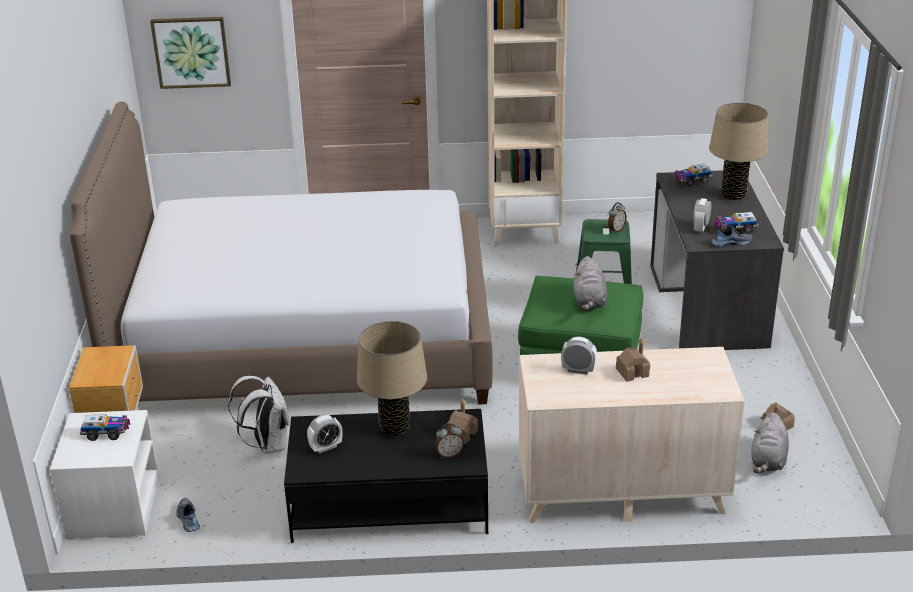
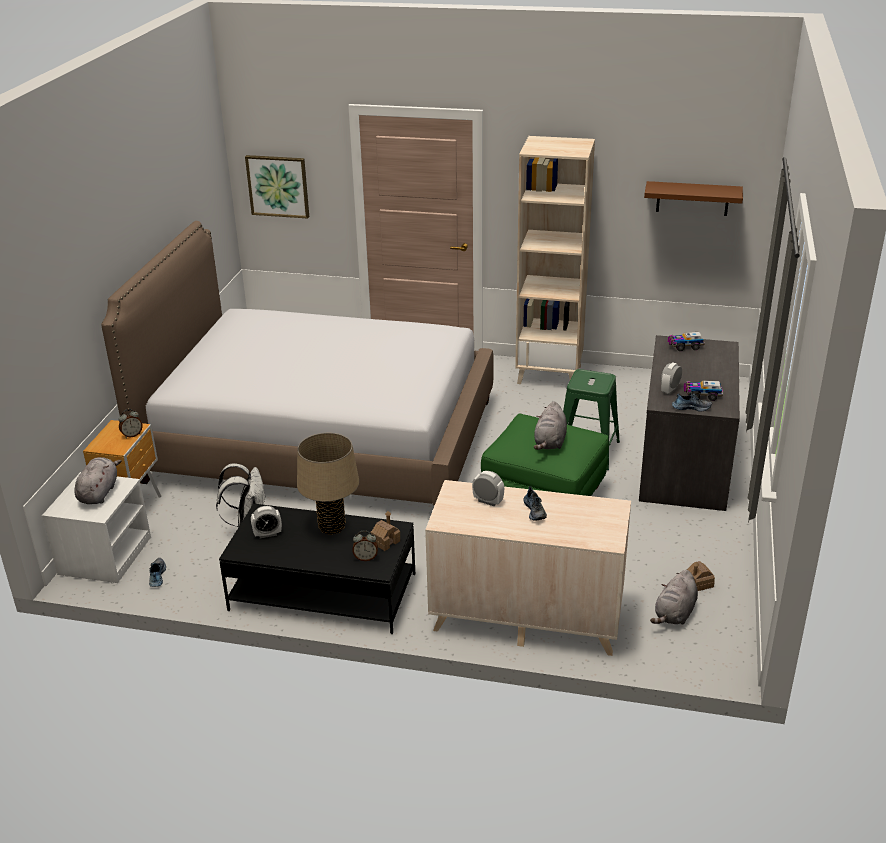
camera: 15 degrees right, 0 degrees up
toy truck [80,414,130,441] -> grey plush toy [74,457,122,504]
alarm clock [608,202,627,233] -> alarm clock moved to [118,409,143,438]
toy house [616,338,650,382] -> shoe [523,487,547,521]
beige table lamp [709,103,768,200] -> none
none -> brown shelf [644,181,743,216]

